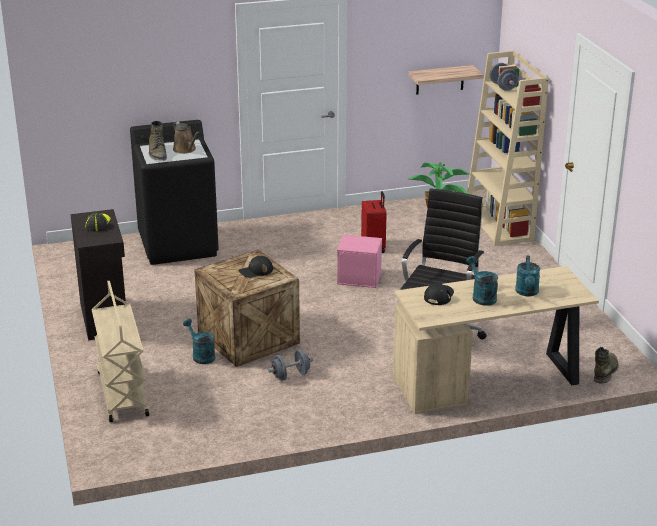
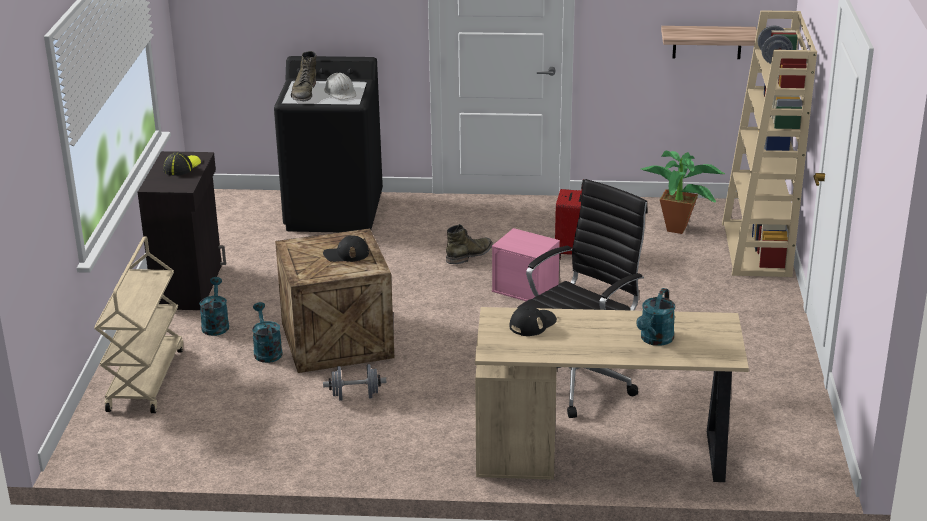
camera: 20 degrees right, 0 degrees up
brown watering can [173,122,199,154] -> white hard hat [324,73,356,99]
turquoise watering can [466,256,498,306] -> turquoise watering can moved to [199,277,229,336]
green boot [594,347,619,384] -> green boot moved to [446,224,493,264]

